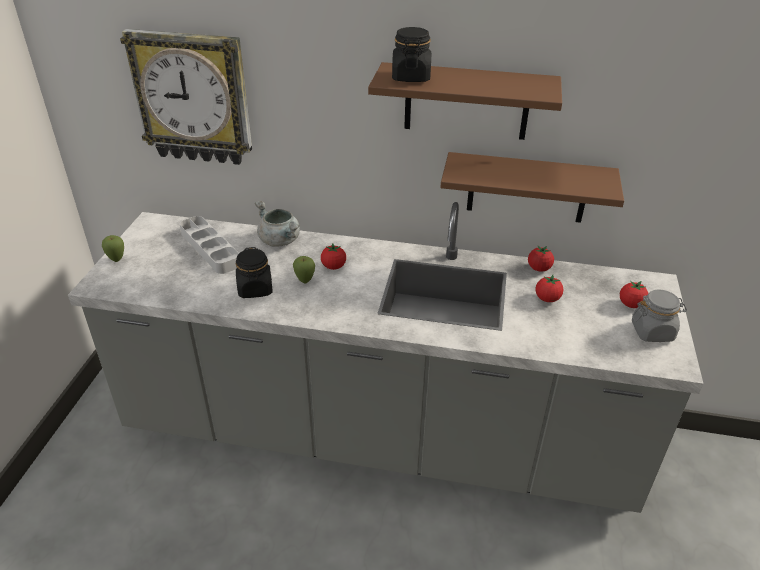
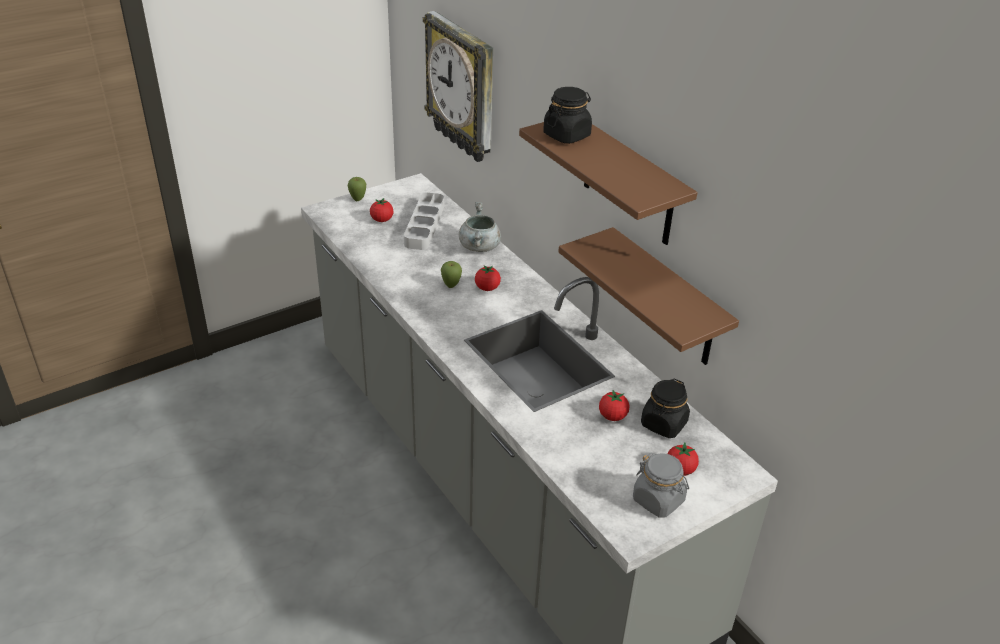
camera: 45 degrees right, 0 degrees up
black jar [235,247,273,298] -> black jar moved to [641,378,690,438]
tomato [528,245,554,272] -> tomato moved to [370,198,394,222]

